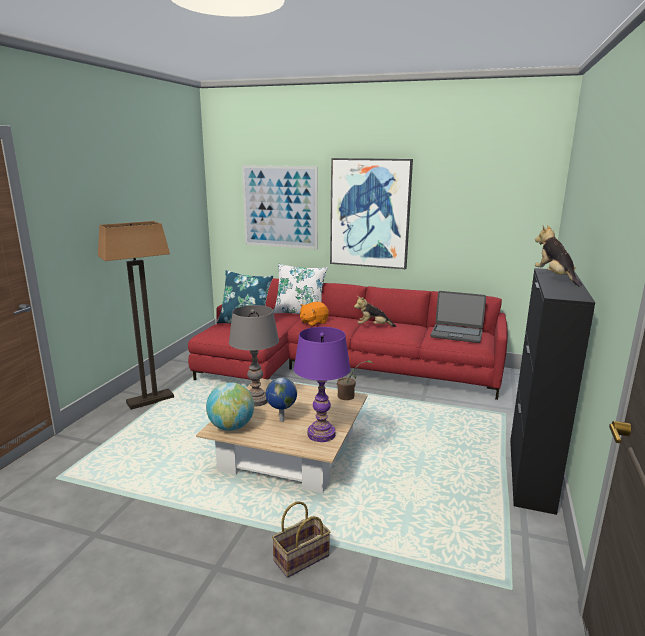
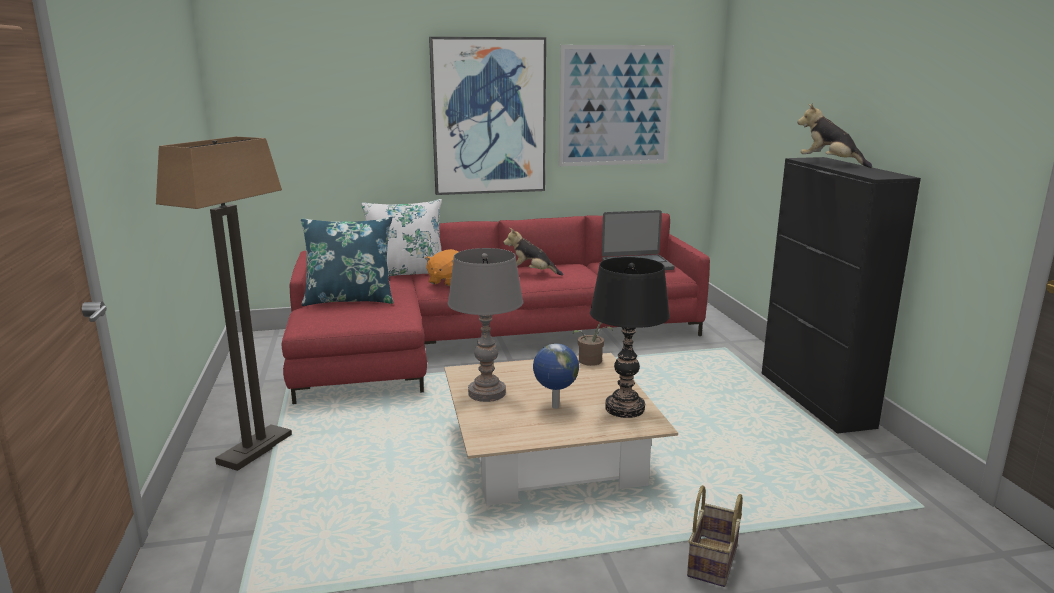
camera: 30 degrees left, 0 degrees up
globe [206,382,254,431] -> none
picture [242,165,318,249] -> picture moved to [559,45,674,166]
purple table lamp [294,327,351,442] -> black table lamp [590,257,670,418]
plush toy [354,296,396,327] -> plush toy turned 45 degrees clockwise [503,228,563,276]

